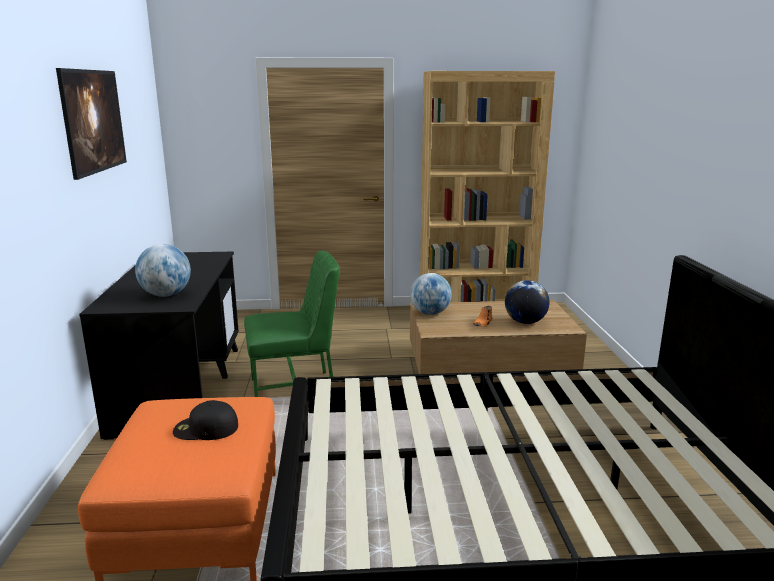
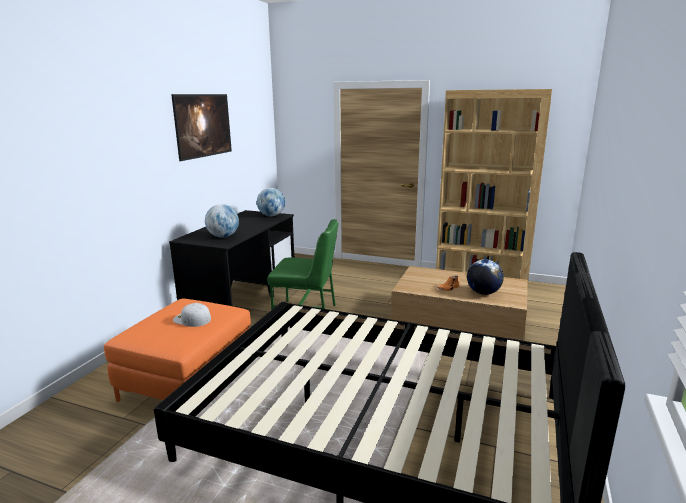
camera: 25 degrees right, 0 degrees up
black cap [173,400,238,440] -> white cap [173,303,211,327]
globe [410,273,452,315] -> globe moved to [257,188,285,216]

